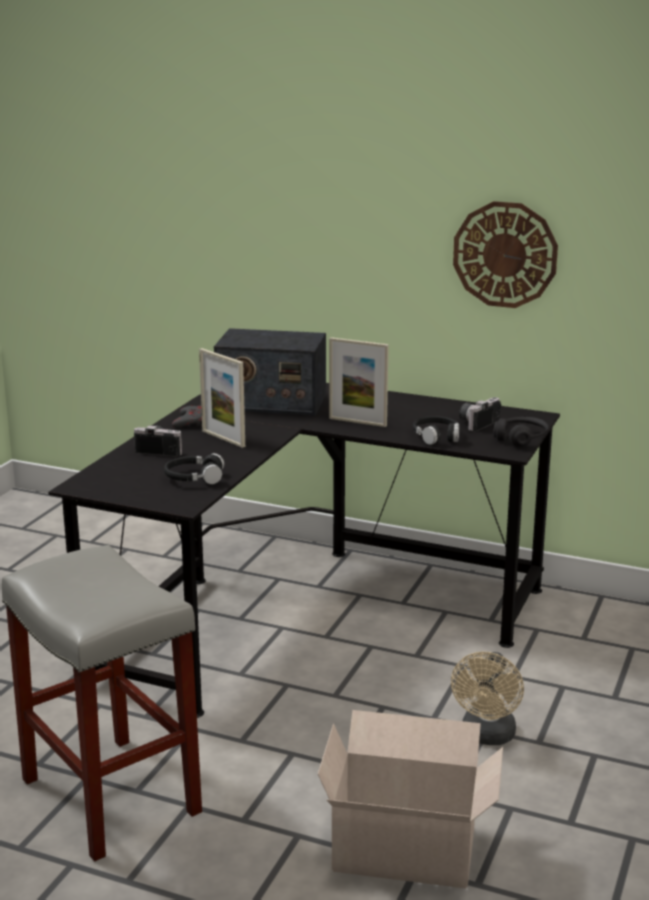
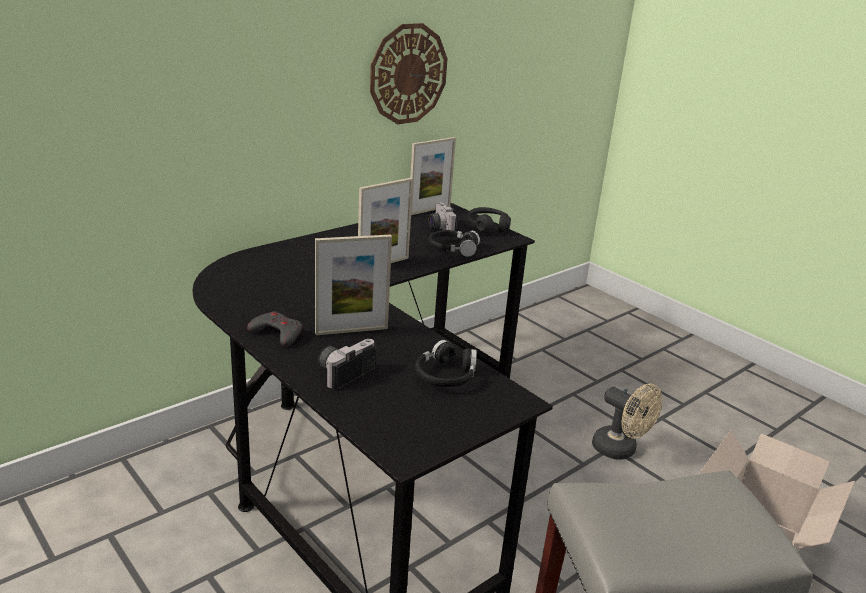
camera: 65 degrees left, 5 degrees up
radio [214,328,326,416] -> none
none -> picture frame [410,137,456,215]

